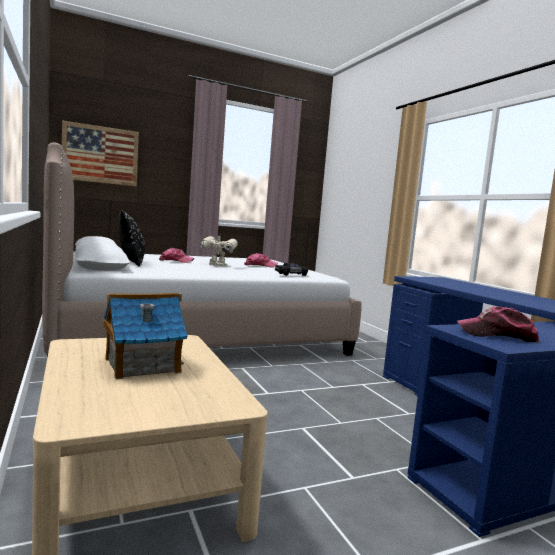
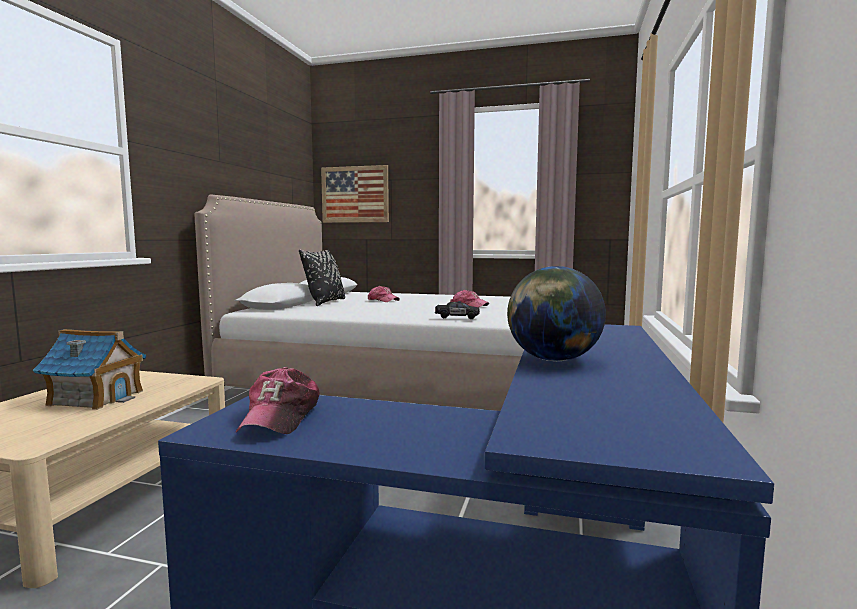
camera: 40 degrees right, 0 degrees up
toy robot [200,233,238,266] -> none
cap [457,307,539,342] -> cap turned 135 degrees counterclockwise [236,367,320,434]
none -> globe [507,266,606,361]

